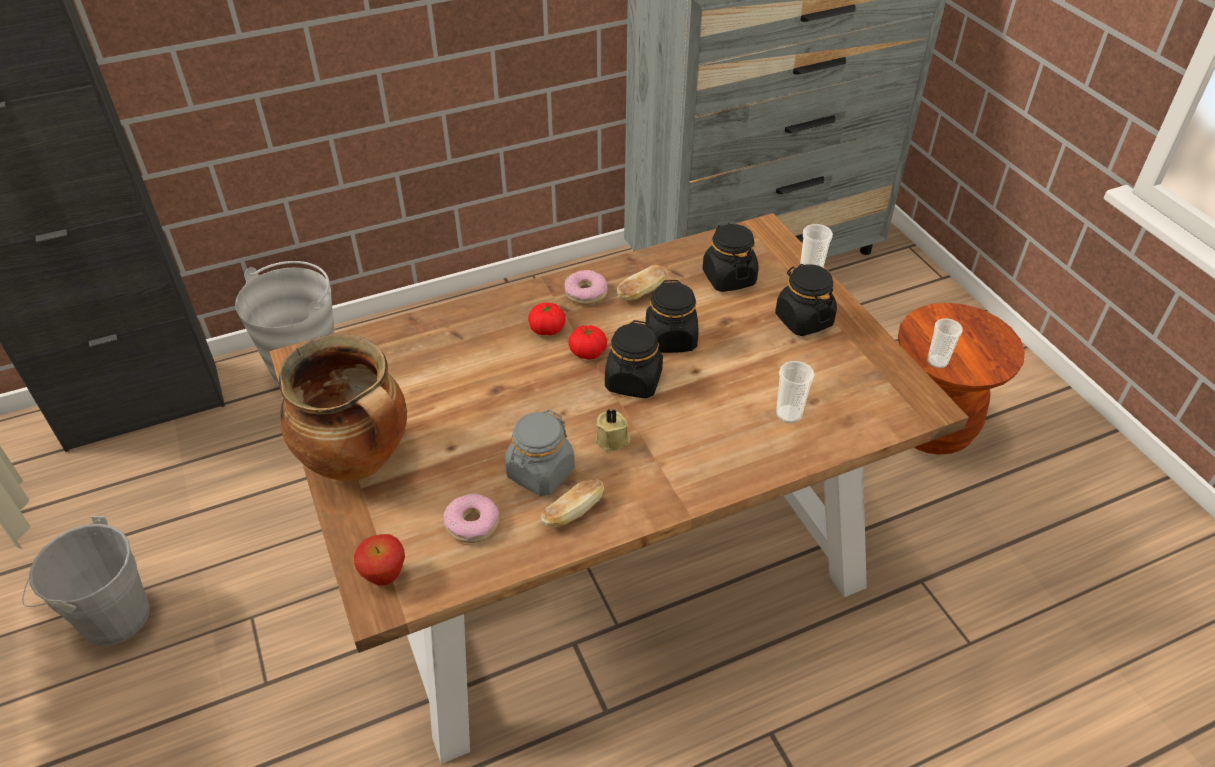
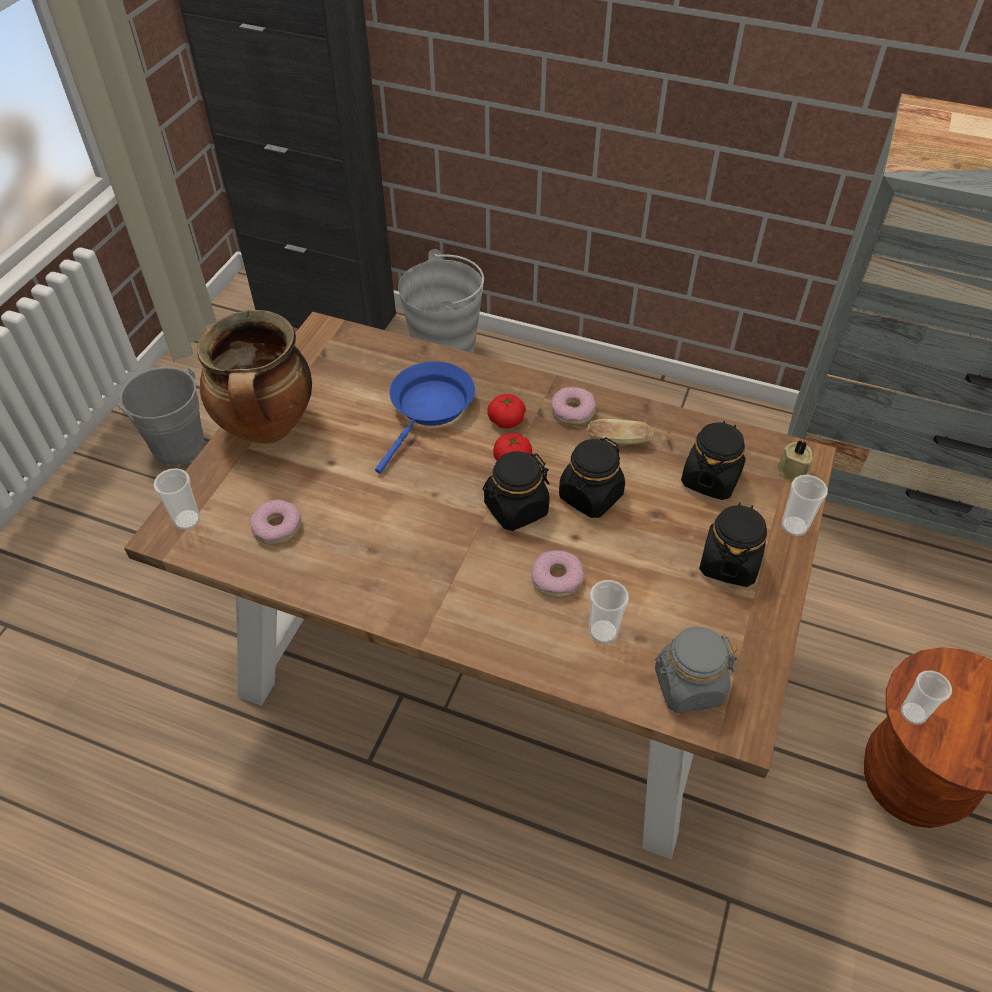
camera: 45 degrees right, 5 degrees up
apple [354,534,405,585] -> cup [153,468,200,530]
grey jar [505,410,575,496] -> grey jar moved to [655,627,737,713]
bread [541,479,604,527] -> none
beige candle [596,409,630,453] -> beige candle moved to [777,440,813,480]
none -> blue frying pan [375,361,475,474]
none -> donut [531,550,584,598]

